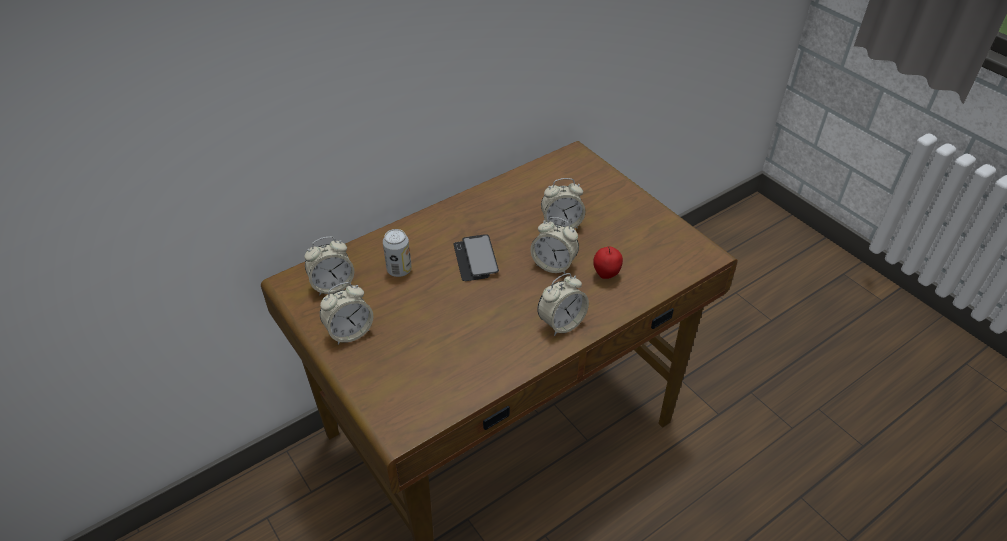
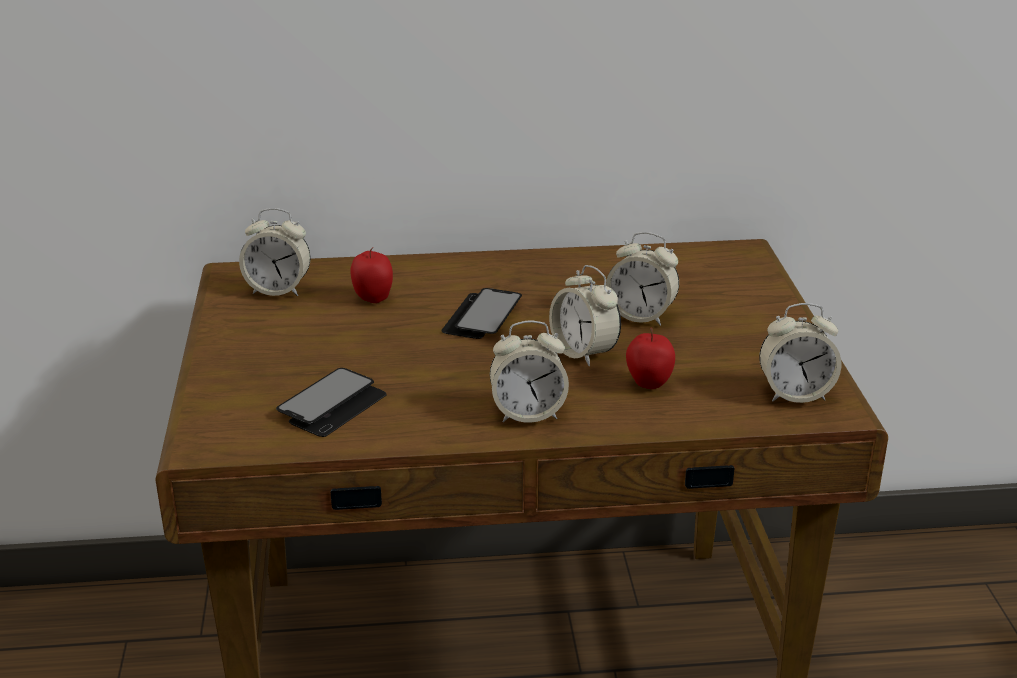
camera: 30 degrees right, 15 degrees down
alarm clock [320,282,373,344] -> alarm clock moved to [759,303,841,403]
can [383,229,412,277] -> apple [350,247,393,303]
none -> phone [276,368,387,437]

